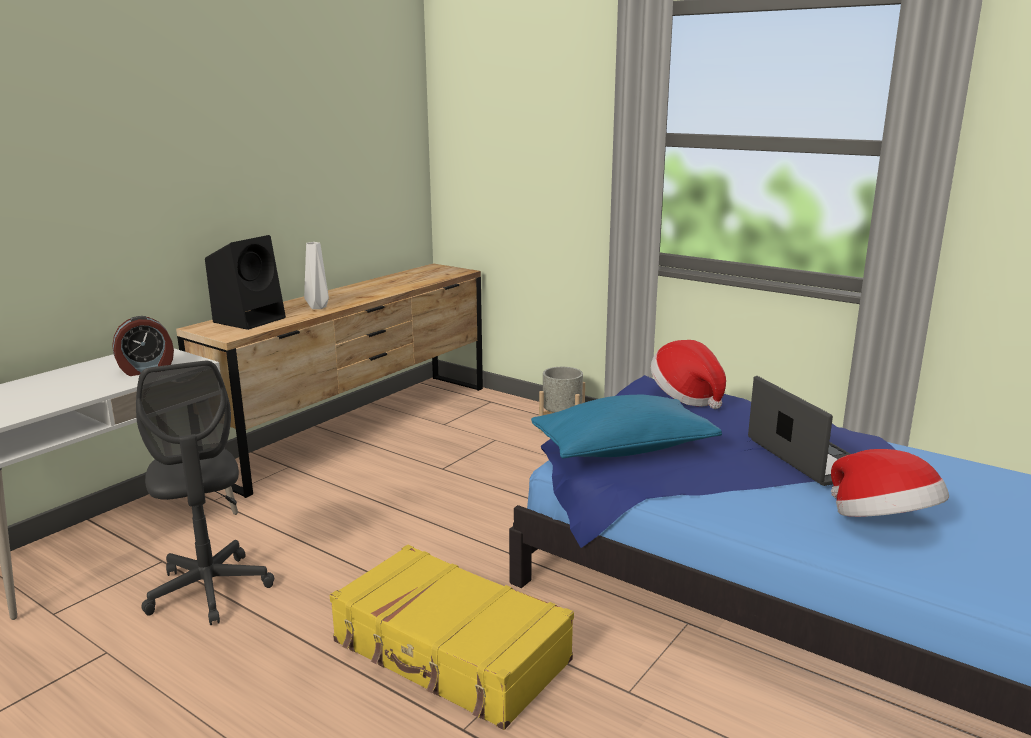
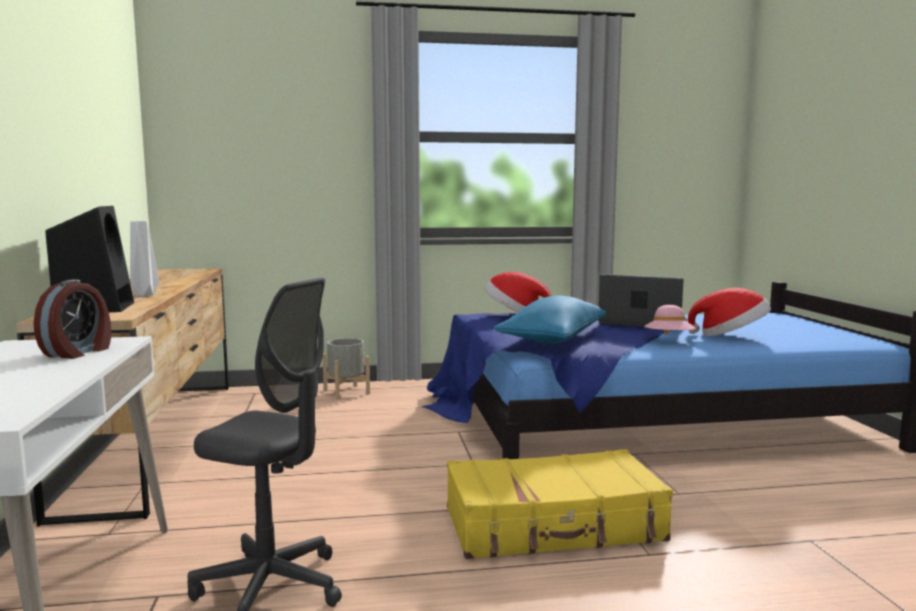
camera: 45 degrees left, 10 degrees down
none -> pink hat [644,305,696,335]

